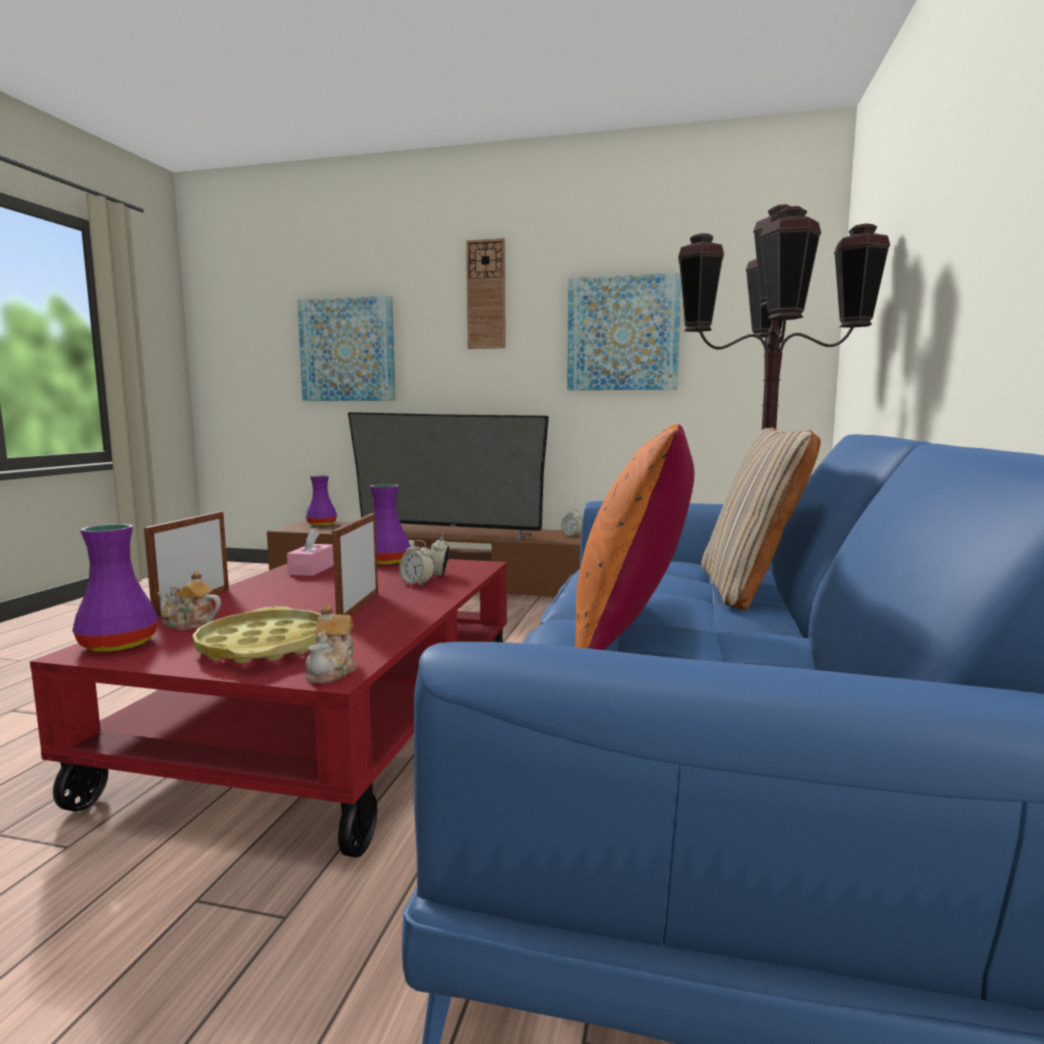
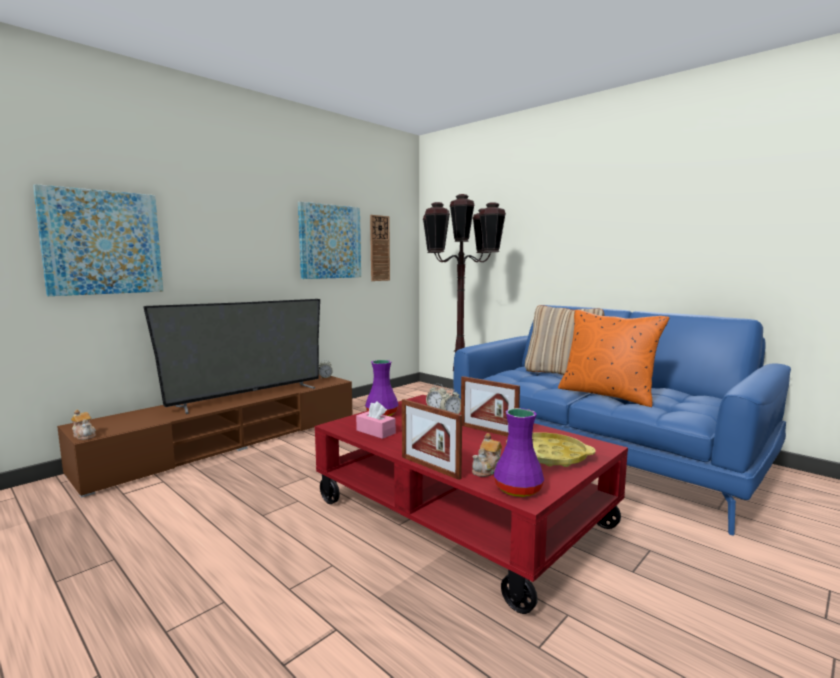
camera: 60 degrees left, 0 degrees up
teapot [305,604,357,683] -> teapot moved to [71,410,96,440]
purple vase [306,475,337,526] -> none
wall clock [466,238,506,349] -> wall clock moved to [370,215,390,281]

